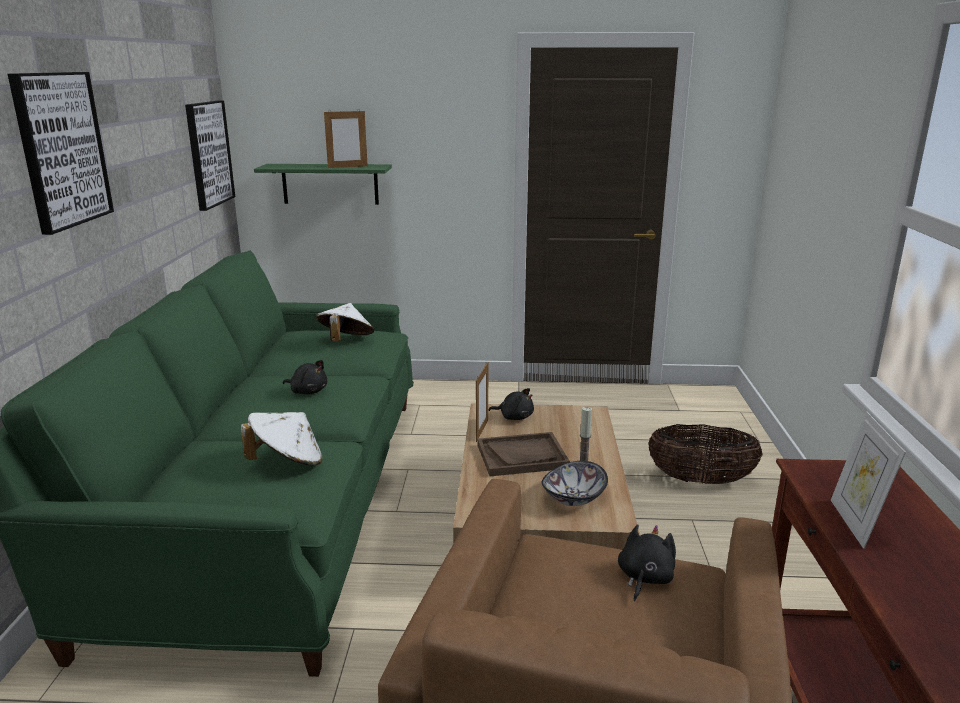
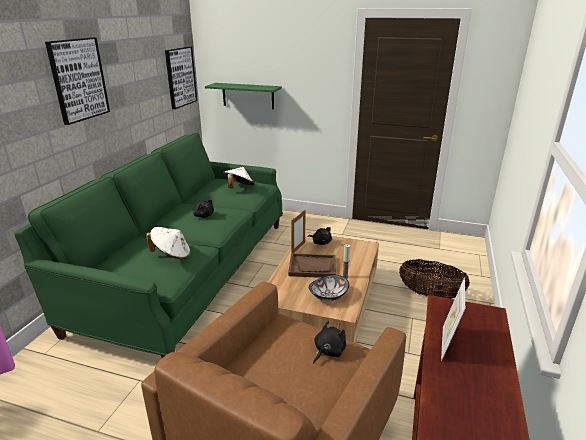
camera: 15 degrees right, 5 degrees up
picture frame [324,110,368,168] -> none

